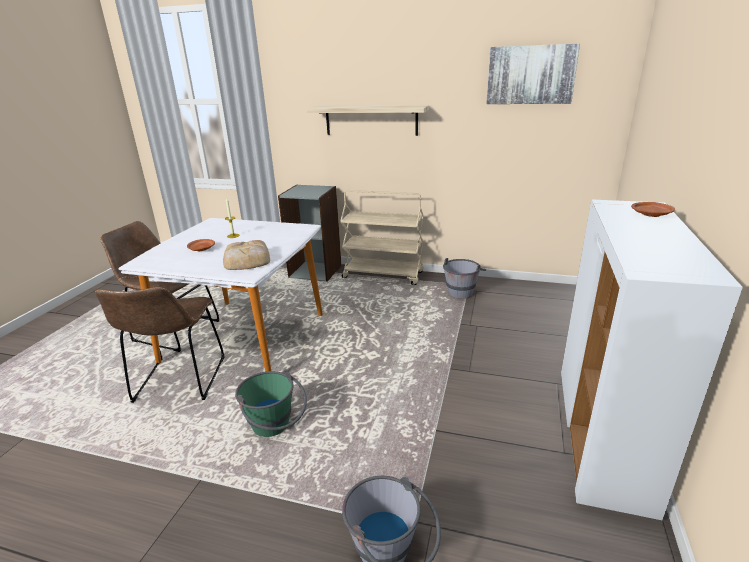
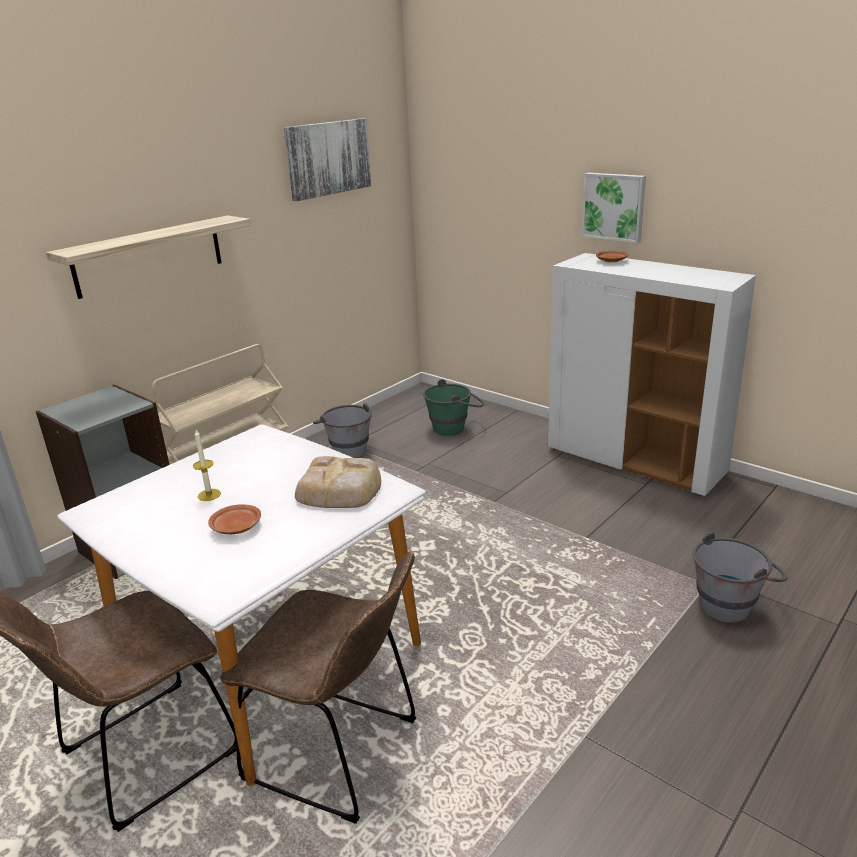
camera: 65 degrees left, 0 degrees up
green bucket [235,371,307,437] -> green bucket moved to [423,379,484,436]
none -> picture [581,173,646,243]

